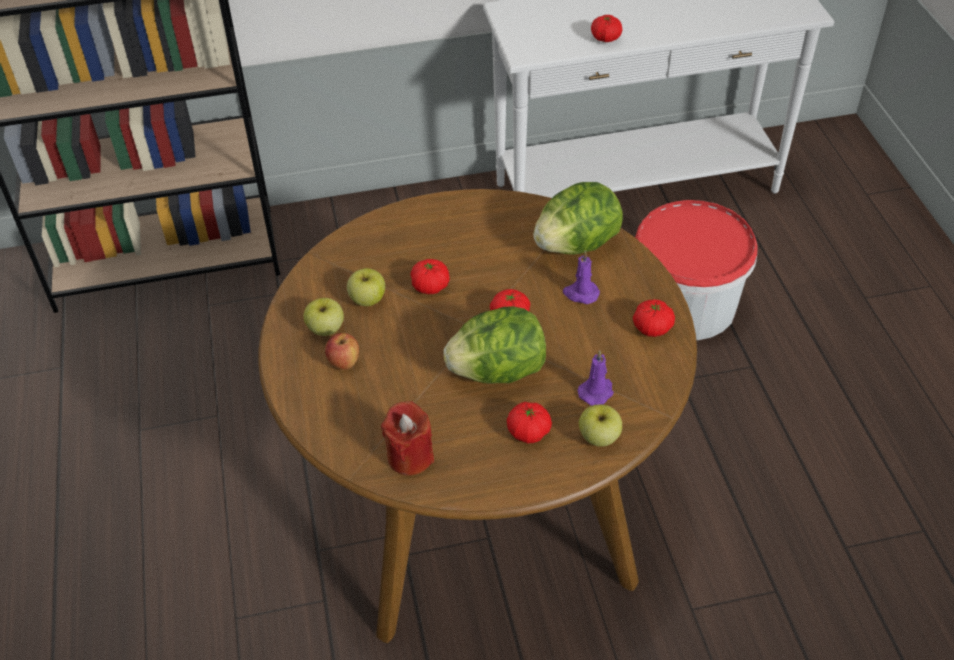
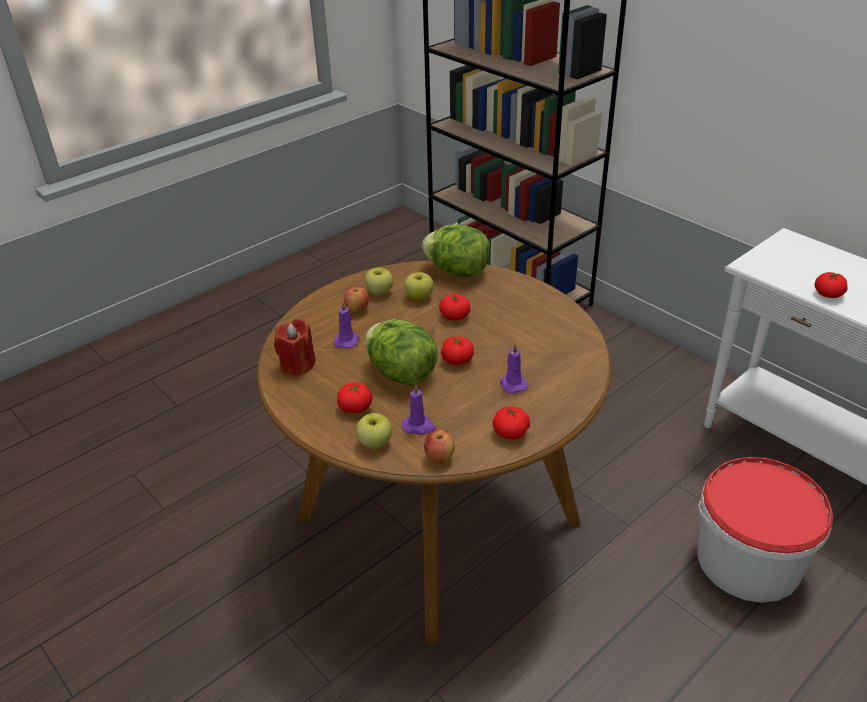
camera: 60 degrees right, 10 degrees down
lettuce [533,182,623,255] -> lettuce moved to [422,224,490,277]
none -> purple candle [333,301,359,348]
none -> apple [424,430,455,464]

